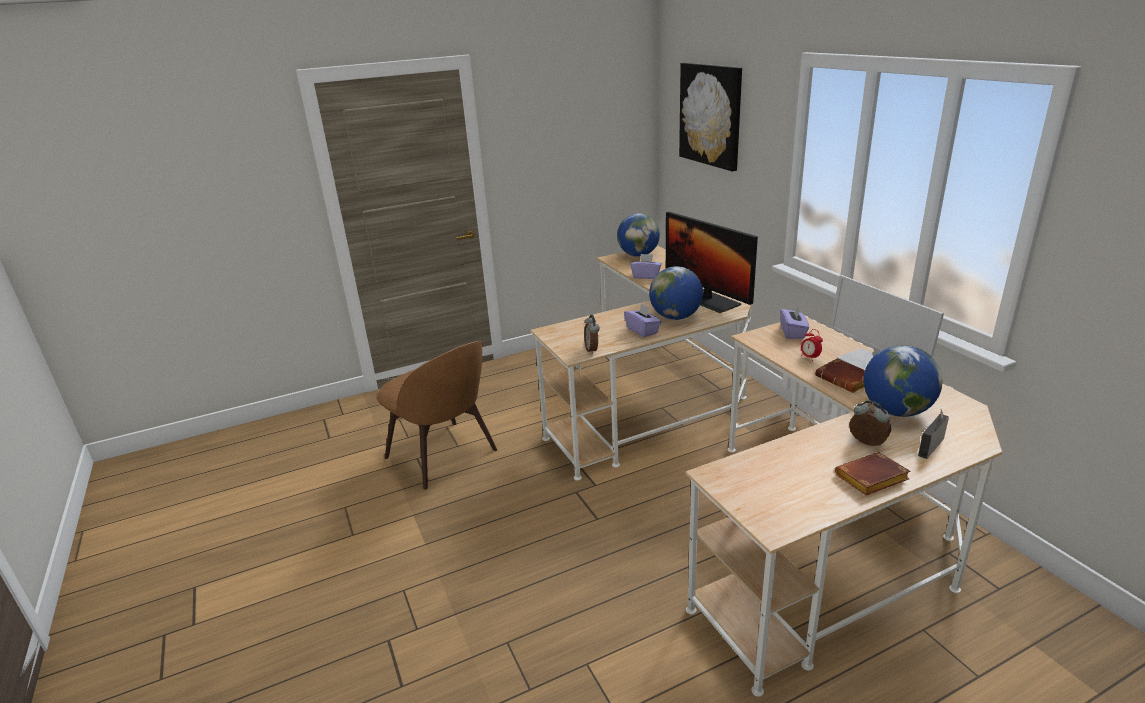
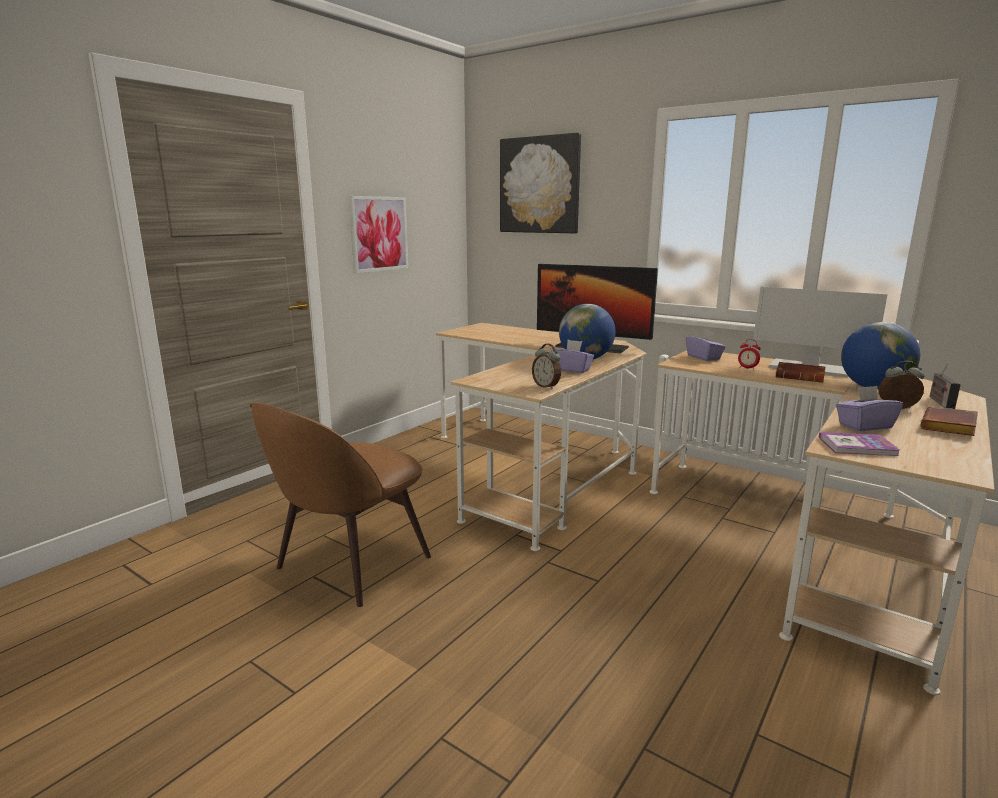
camera: 30 degrees left, 10 degrees down
brown chair [376,341,497,490] -> brown chair turned 105 degrees clockwise [249,403,431,607]
globe [617,213,660,256] -> none
purple tissue box [631,254,662,279] -> purple tissue box moved to [836,386,903,431]
none -> picture [349,196,409,273]
none -> book [818,432,900,456]

